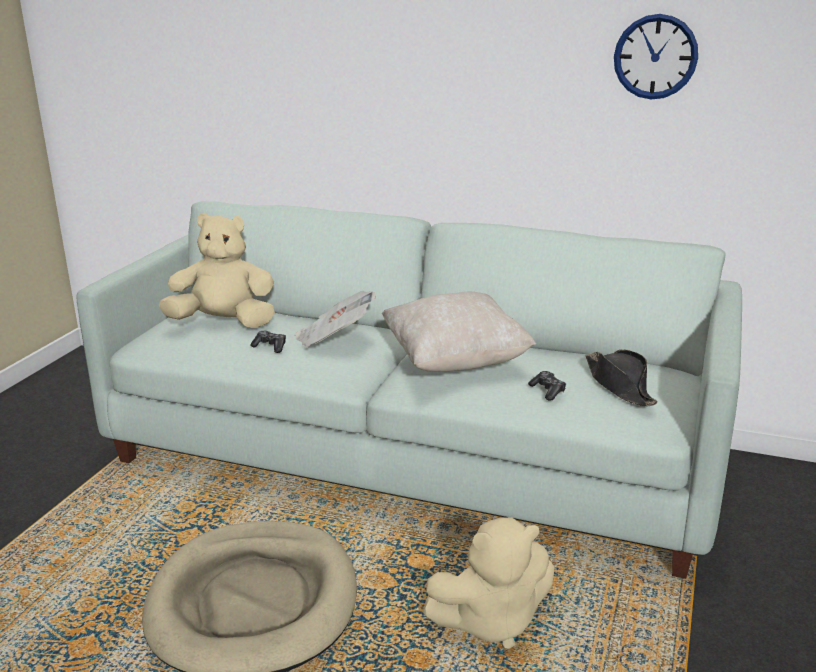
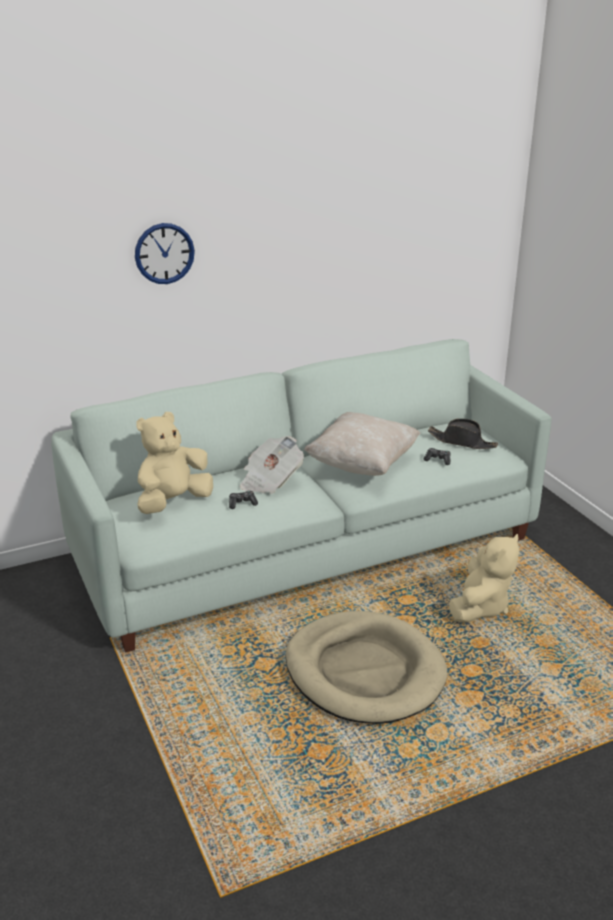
camera: 45 degrees left, 5 degrees up
wall clock [614,14,698,100] -> wall clock moved to [135,223,195,284]

